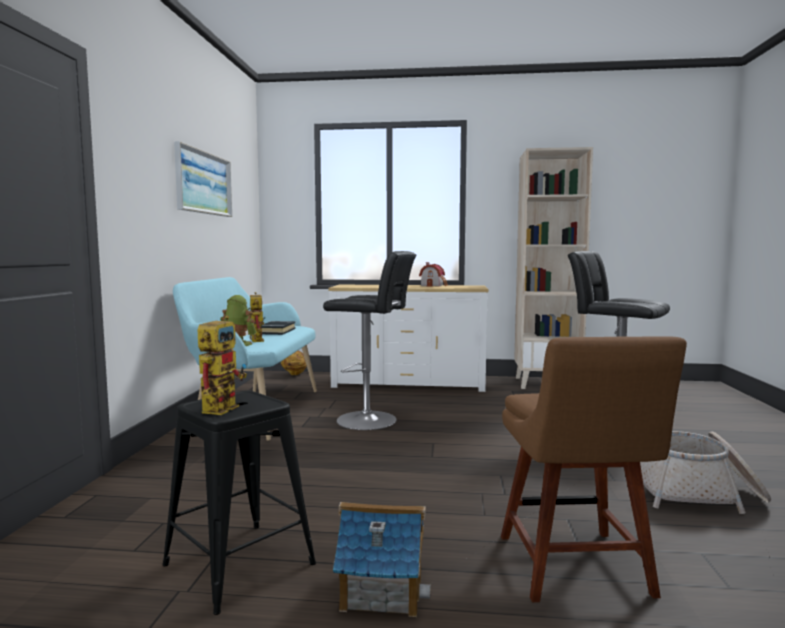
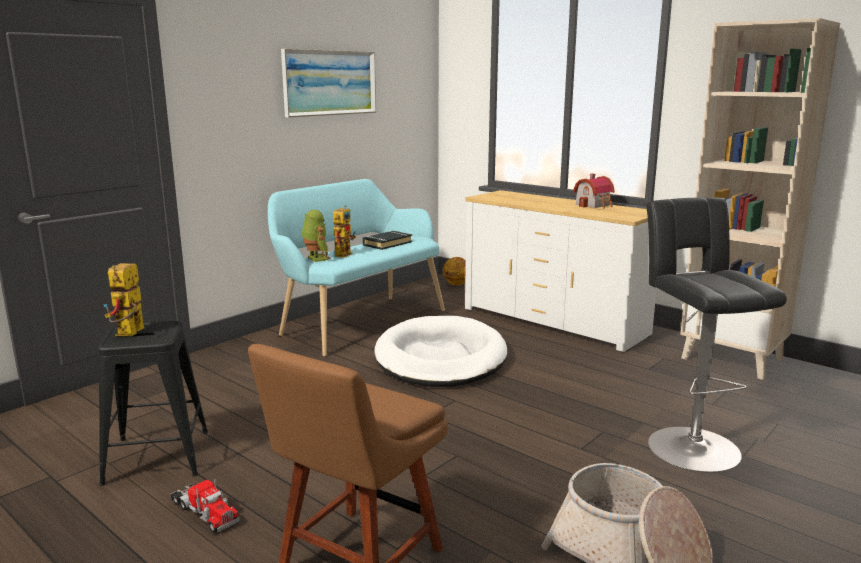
camera: 35 degrees right, 10 degrees up
toy robot [197,316,247,415] -> toy robot turned 135 degrees clockwise [103,263,144,336]
black stool [323,251,416,430] -> white dog bed [374,316,507,387]
toy house [333,502,431,617] -> toy truck [171,479,240,533]

